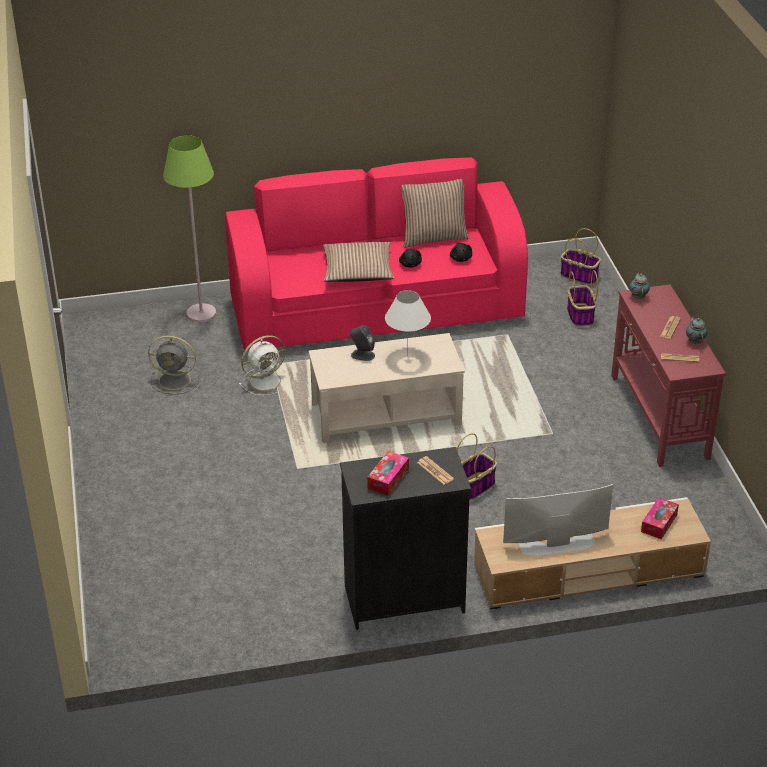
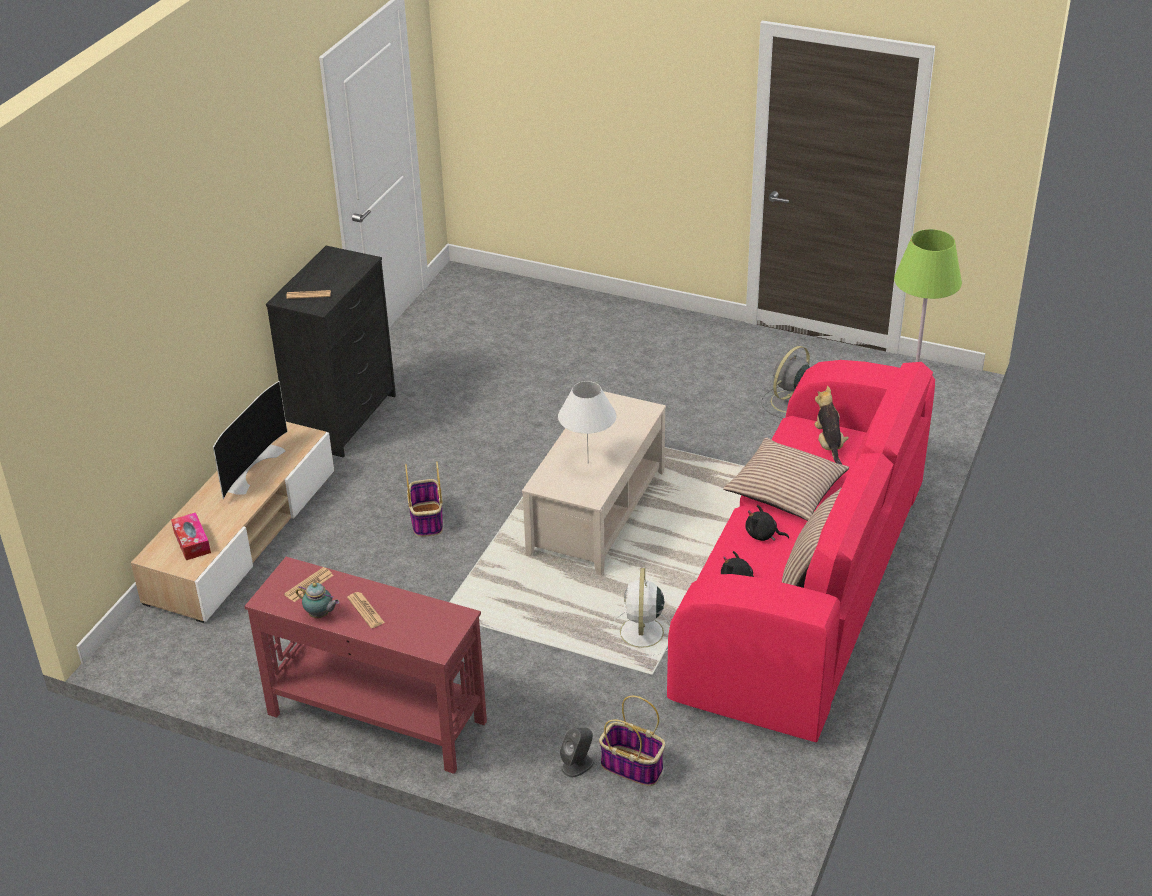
camera: 125 degrees right, 0 degrees up
white fan [239,335,289,396] -> white fan moved to [611,568,670,656]
grey speaker [350,325,375,361] -> grey speaker moved to [560,728,594,777]
tissue box [367,451,409,496] -> none
basket [560,228,601,285] -> none
teapot [629,273,650,299] -> none
none -> plush toy [814,386,849,464]

